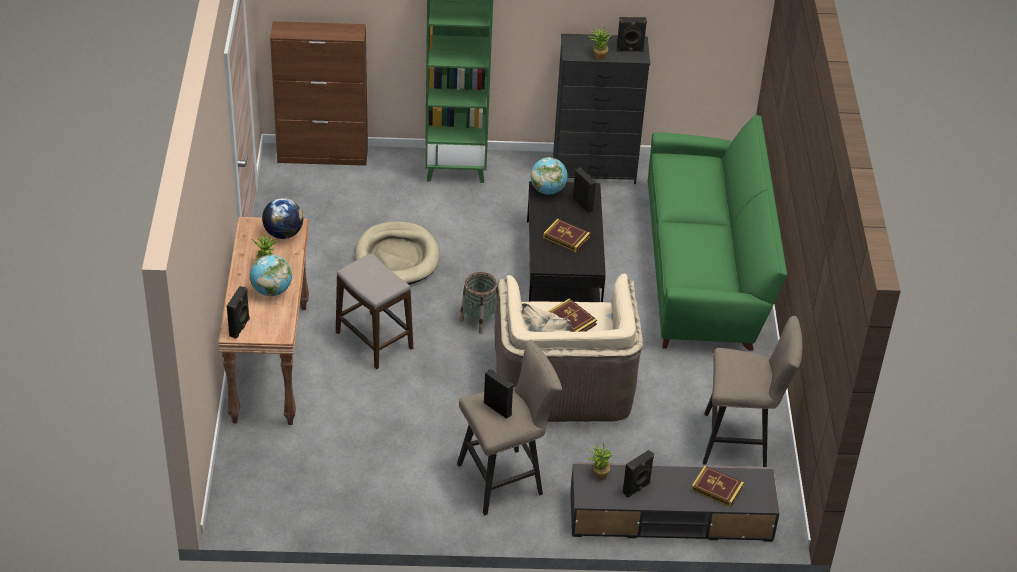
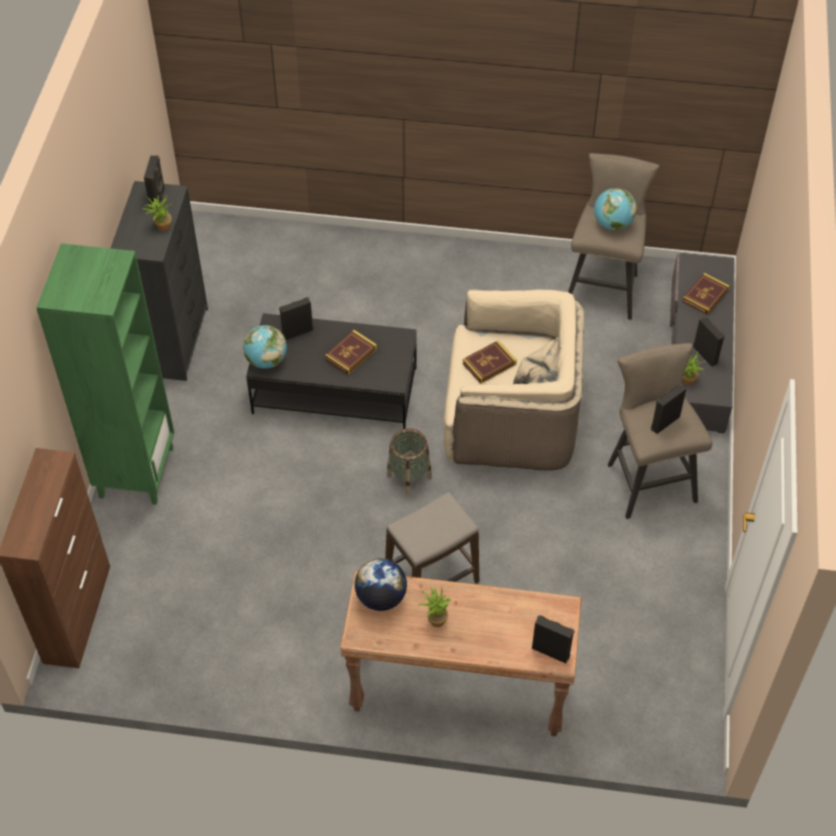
camera: 80 degrees left, 10 degrees up
globe [250,255,292,296] -> globe moved to [594,188,637,231]
beige dog bed [355,222,440,285] -> none
green sofa [648,115,787,351] -> none

